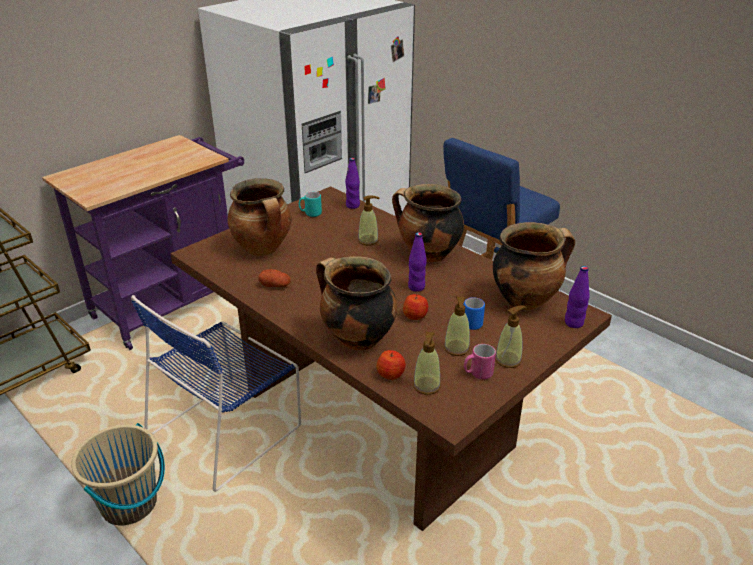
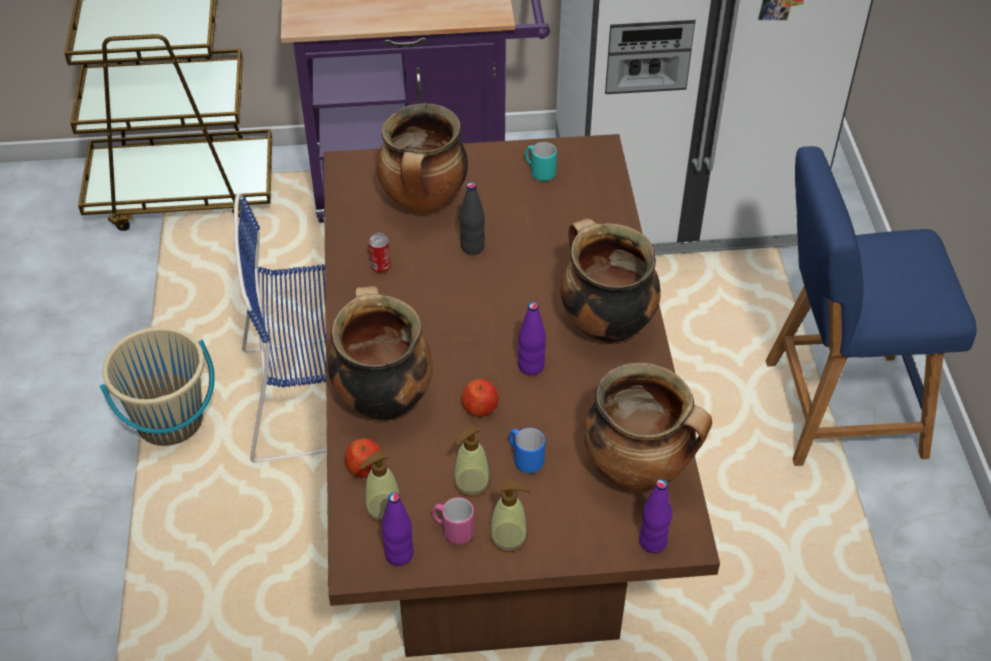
camera: 40 degrees right, 15 degrees up
potato [259,269,291,287] -> can [368,232,391,274]
purple bottle [345,158,360,209] -> purple bottle moved to [382,492,414,566]
soap dispenser [358,196,379,245] -> none
none -> black bottle [460,182,485,255]

